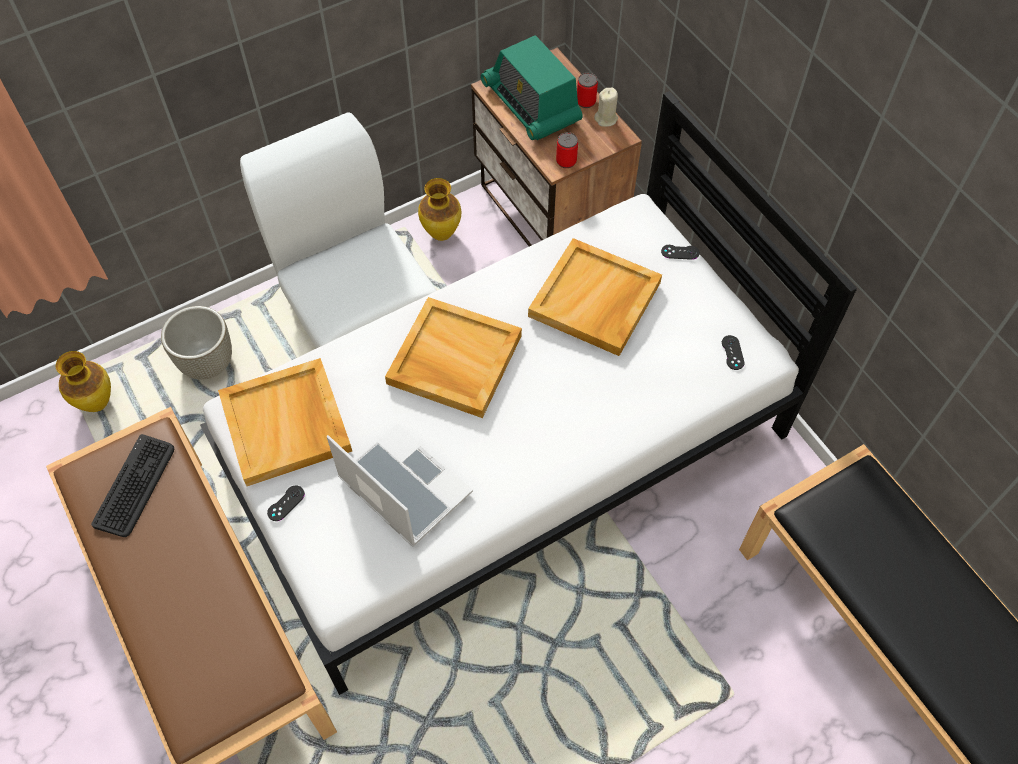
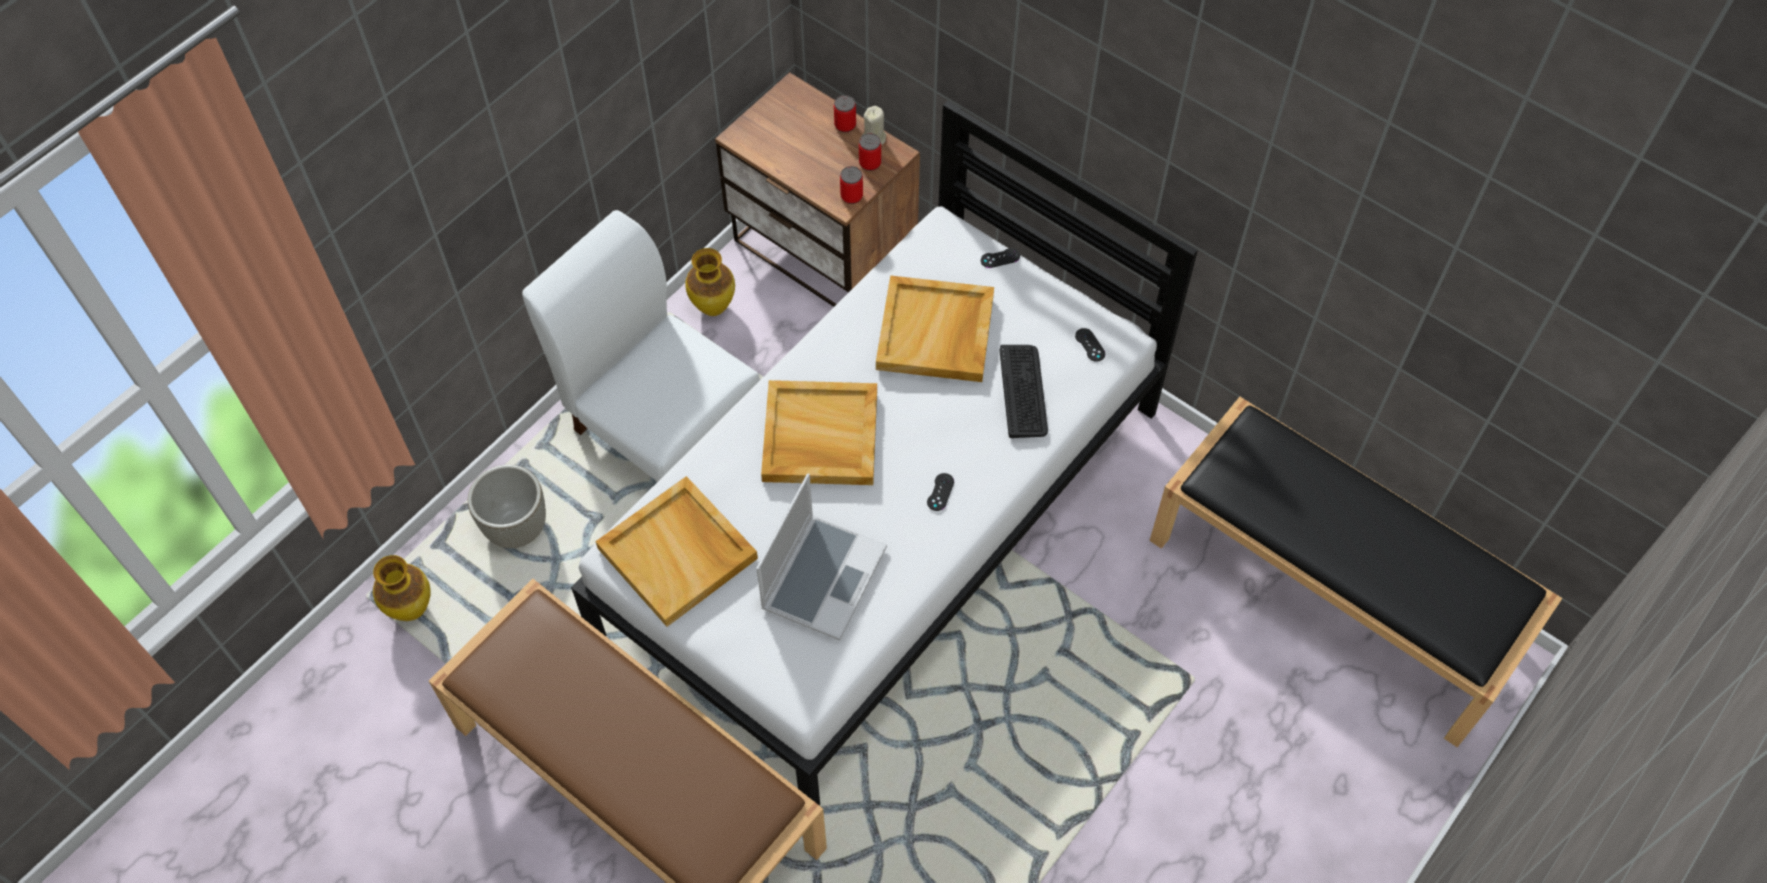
camera: 20 degrees left, 0 degrees up
keyboard [91,434,174,537] -> keyboard moved to [1000,345,1048,438]
black game controller [267,486,305,521] -> black game controller moved to [927,473,954,511]
laptop [327,423,473,547] -> laptop turned 90 degrees clockwise [756,473,887,640]
radio [481,35,583,140] -> none
none -> can [859,133,881,171]

